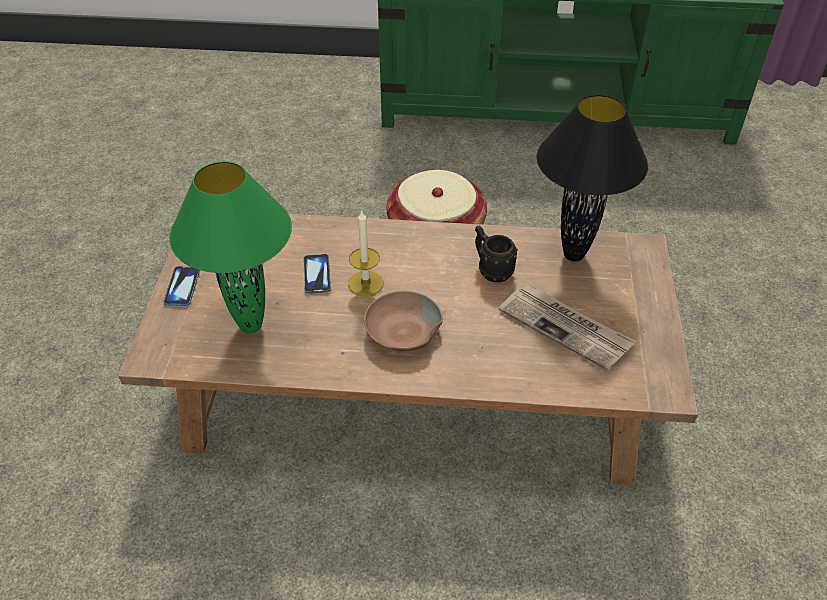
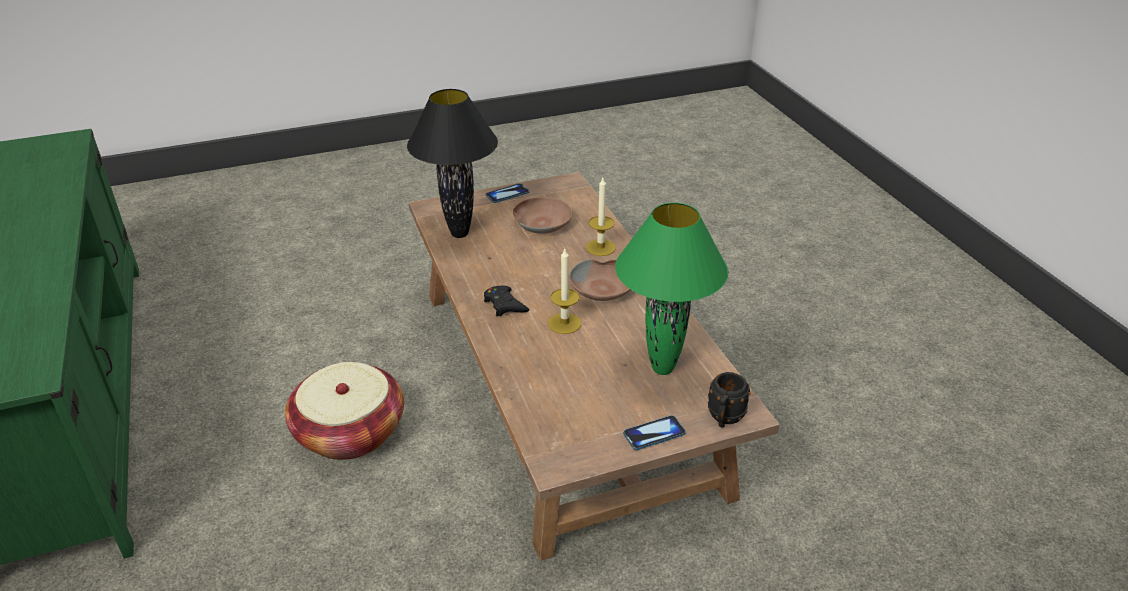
camera: 115 degrees left, 10 degrees down
phone [304,254,331,294] -> phone moved to [486,183,529,203]
black mug [475,226,518,283] -> black mug moved to [708,372,750,428]
newspaper [499,284,635,371] -> brown bowl [513,197,573,234]
none -> black game controller [484,285,529,316]
none -> candle [586,178,616,256]

